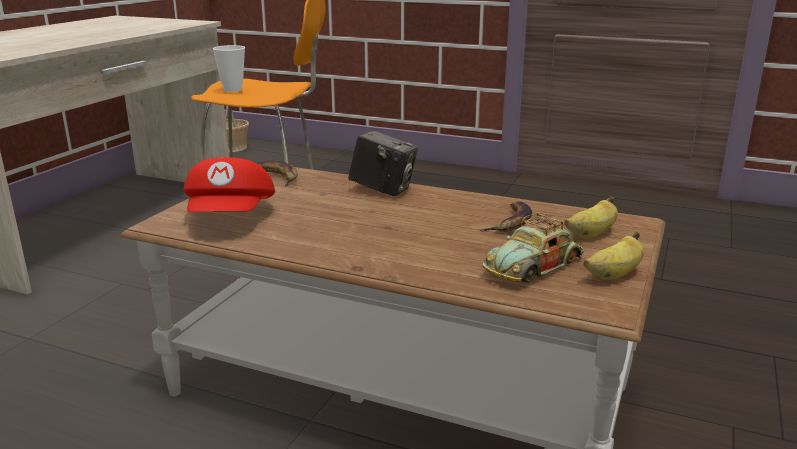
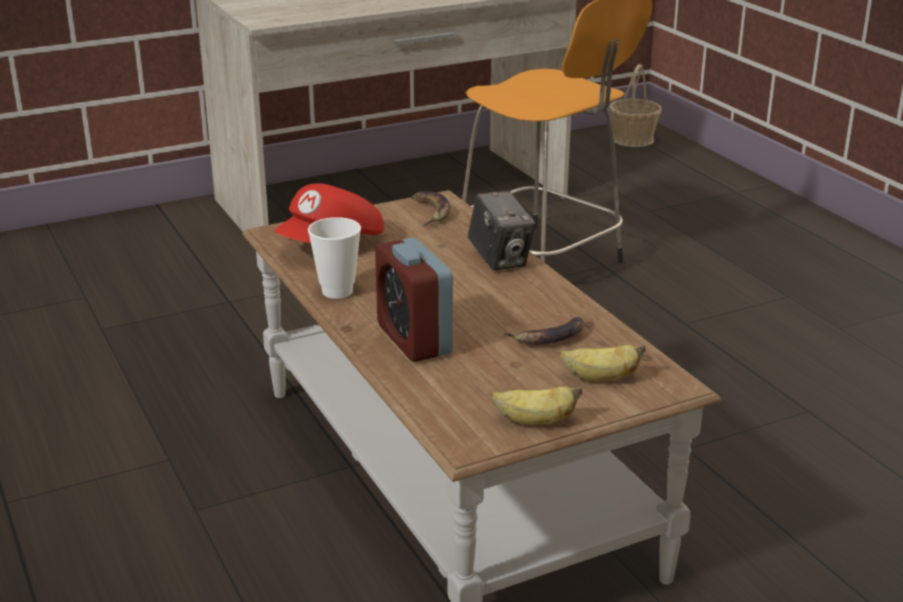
camera: 40 degrees right, 5 degrees up
cup [213,45,245,92] -> cup moved to [308,217,361,299]
toy car [482,213,584,283] -> none
none -> alarm clock [375,237,453,362]

